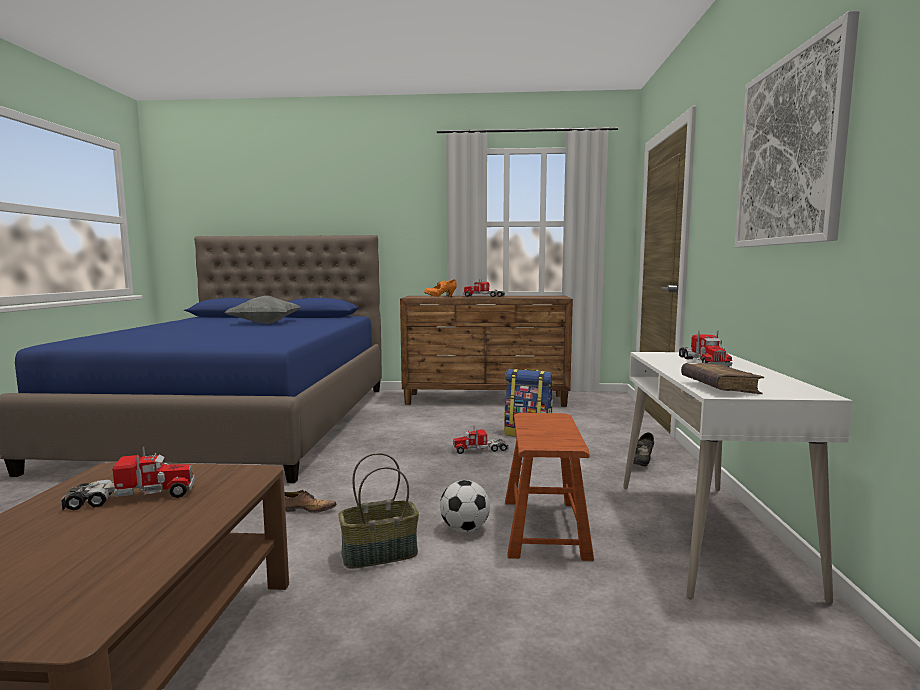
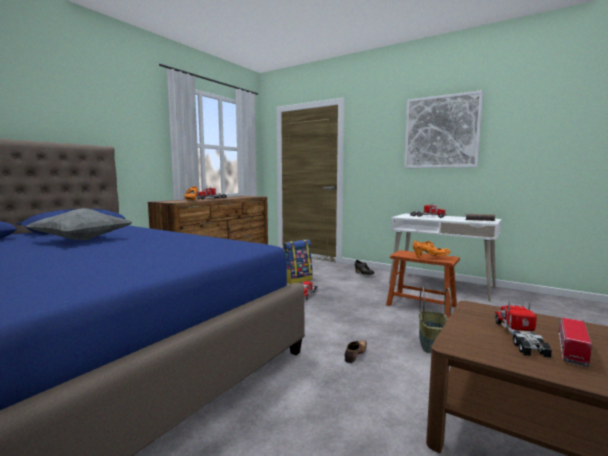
camera: 60 degrees left, 0 degrees up
football [440,480,490,532] -> none
none -> orange shoe [413,240,451,257]
none -> toy truck [559,318,592,367]

